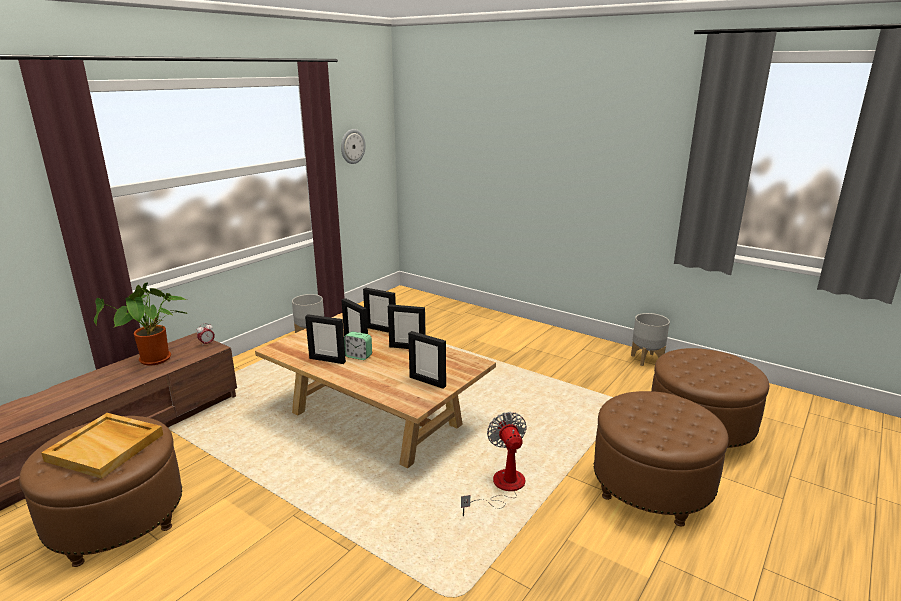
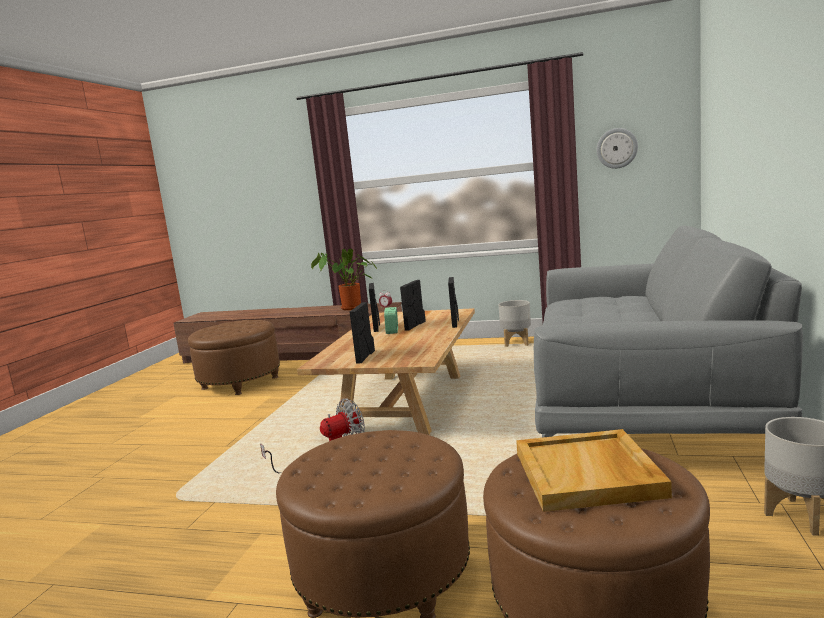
camera: 70 degrees right, 10 degrees down
beige tray [41,413,163,479] -> beige tray moved to [516,429,672,512]
picture frame [388,304,426,349] -> none
none -> grey sofa [534,226,803,438]

